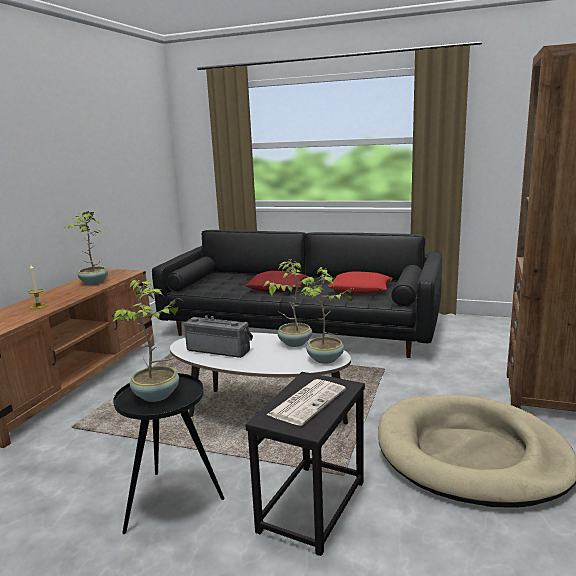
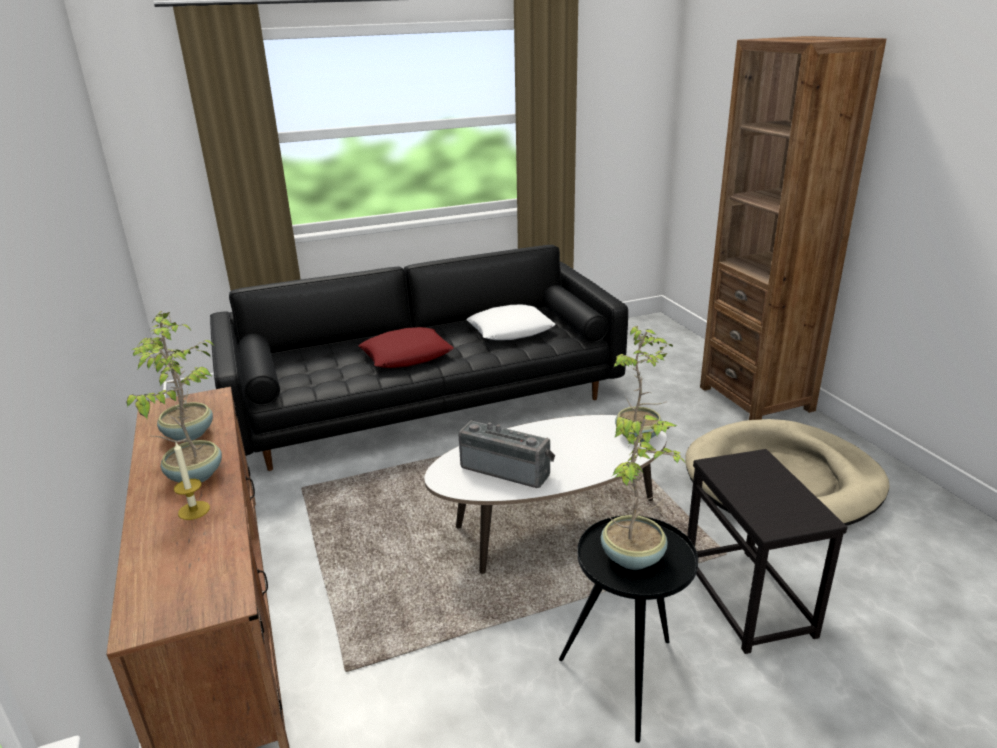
camera: 40 degrees left, 10 degrees up
radio [184,315,253,358] -> radio turned 45 degrees clockwise [459,420,555,488]
potted plant [264,259,315,347] -> potted plant moved to [126,347,222,482]
newspaper [267,379,346,426] -> none
red pillow [328,271,393,294] -> white pillow [466,305,556,340]

